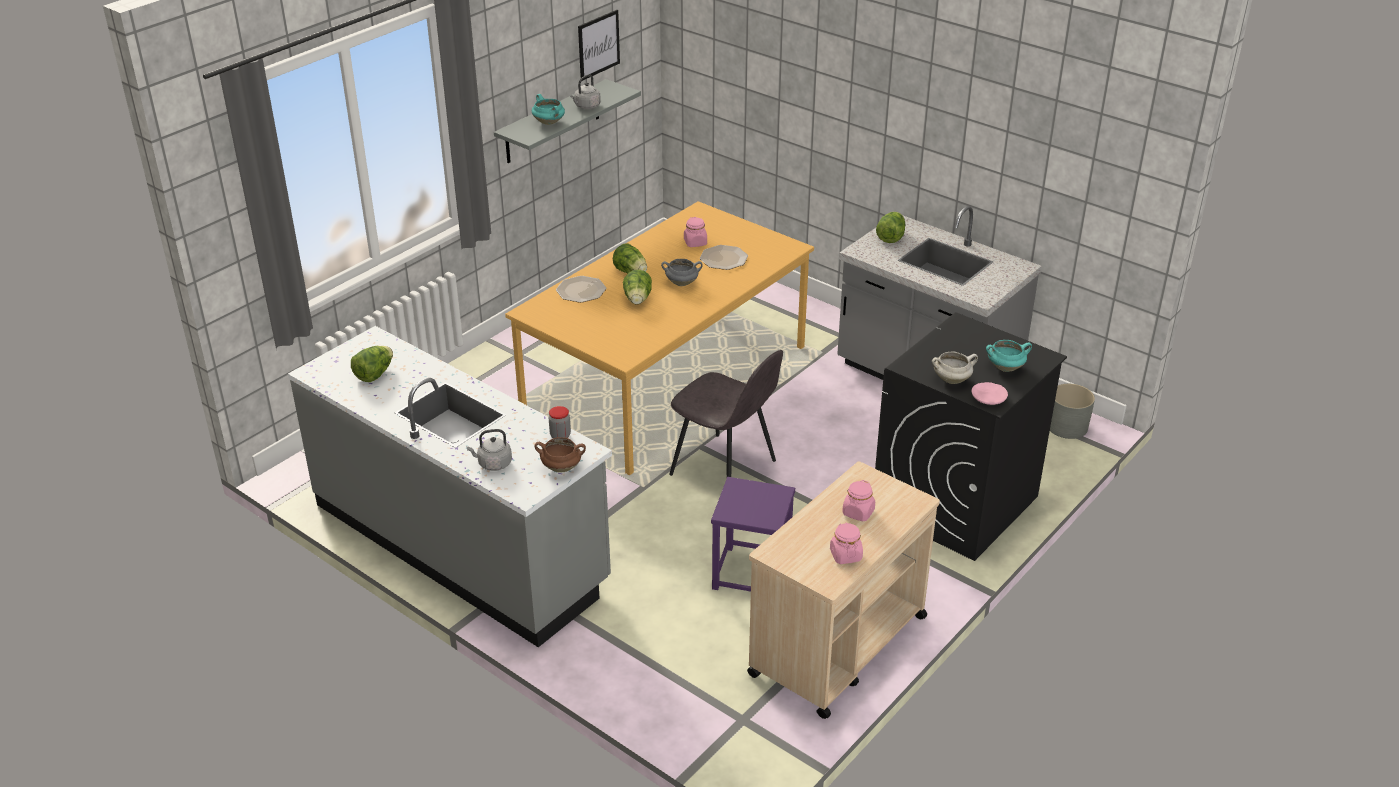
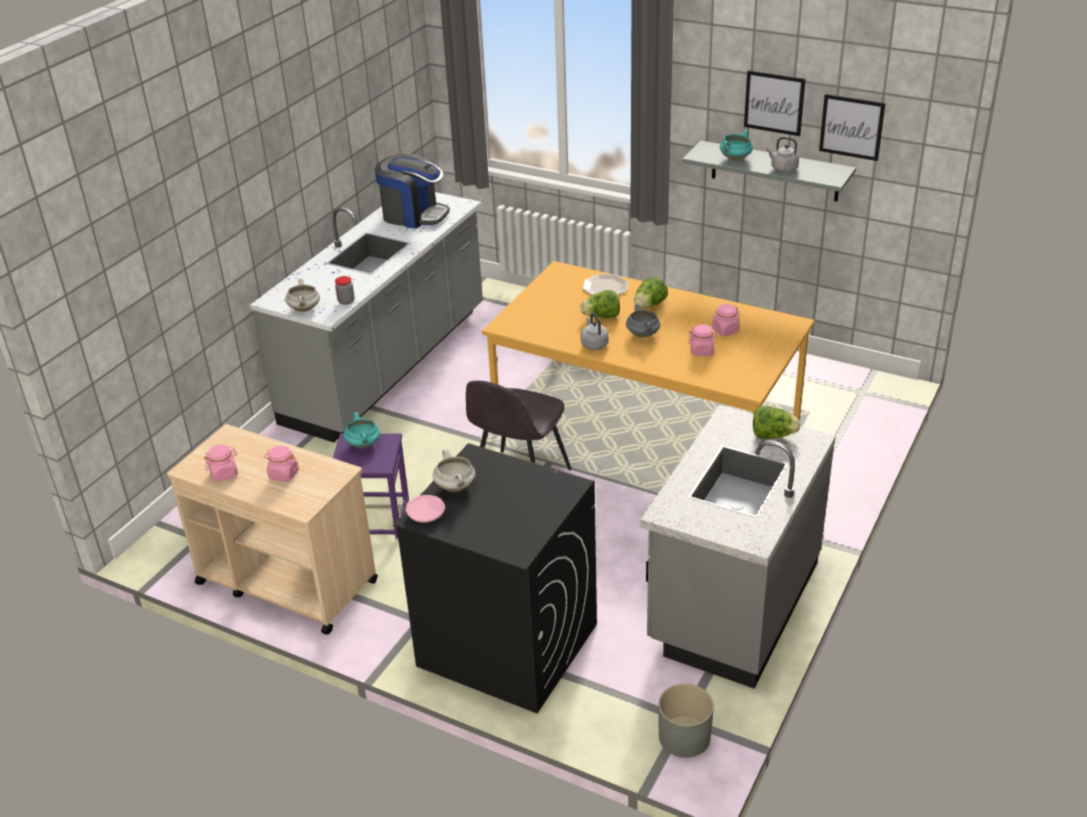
camera: 80 degrees right, 0 degrees up
lettuce [351,346,393,382] -> coffee machine [375,154,450,229]
grey kettle [467,429,512,471] -> grey kettle moved to [581,313,609,350]
brown cooking pot [535,437,586,472] -> white cooking pot [285,278,320,312]
plate [700,245,748,270] -> pink jar [688,324,718,356]
turquoise cooking pot [986,340,1032,372] -> turquoise cooking pot moved to [343,412,380,448]
none -> picture [744,70,805,136]

